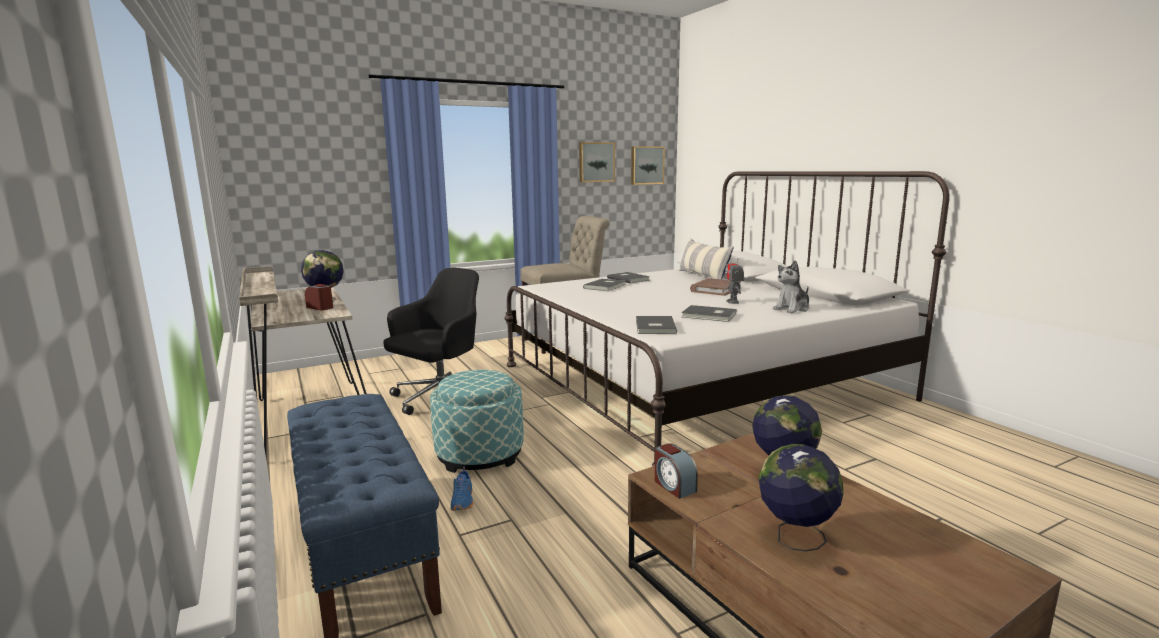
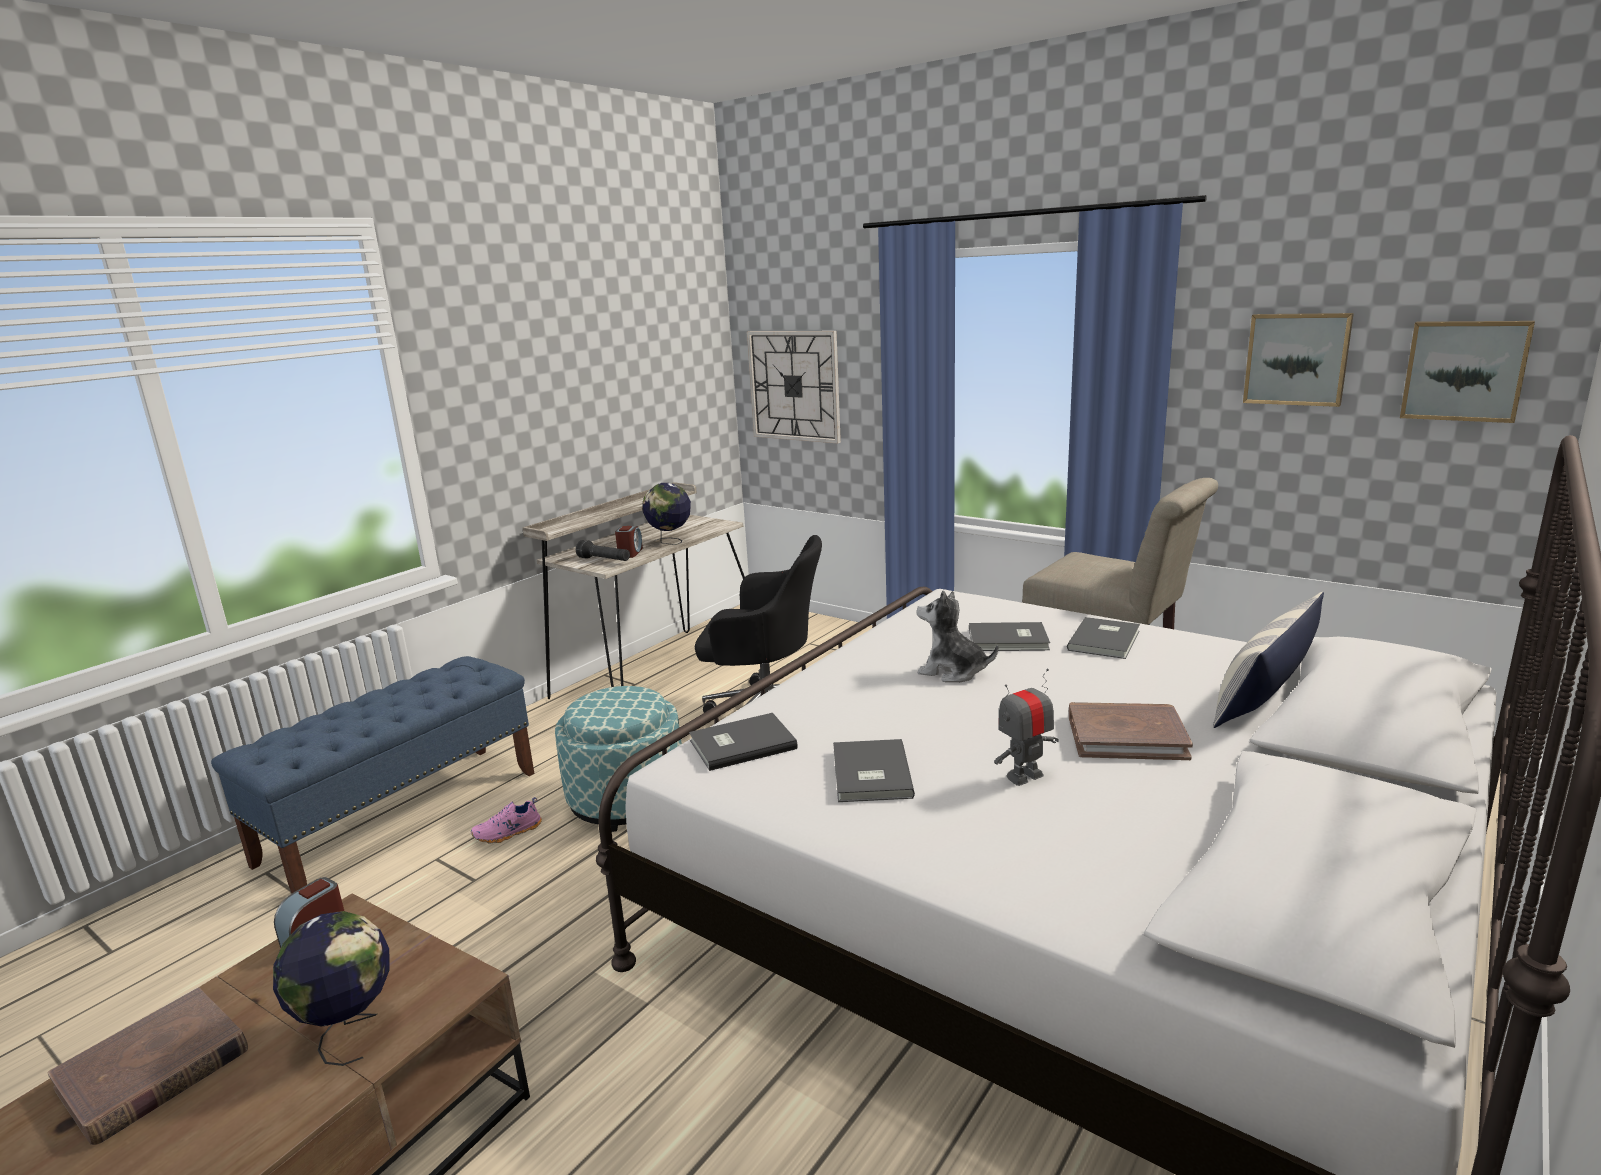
camera: 65 degrees right, 5 degrees up
blue shoe [450,466,473,511] -> pink shoe [471,797,542,843]
globe [758,444,844,551] -> brown book [47,988,248,1145]
plush toy [773,260,810,313] -> plush toy moved to [916,590,998,682]
none -> black flashlight [576,540,630,561]
none -> wall clock [747,331,841,443]

